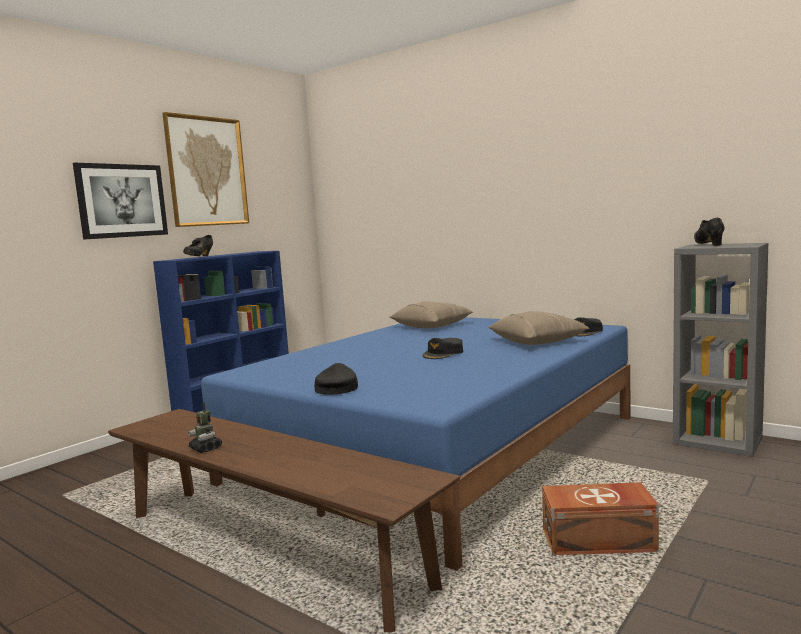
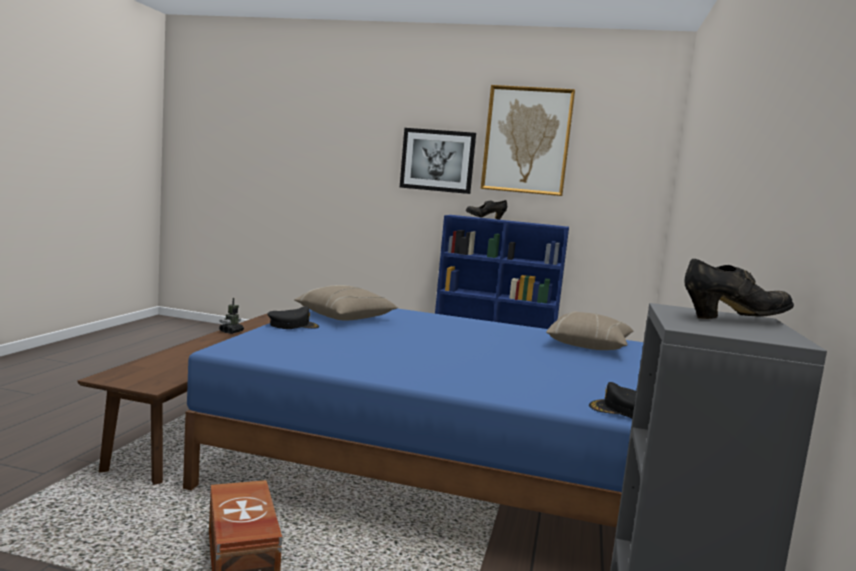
camera: 65 degrees right, 0 degrees up
black cap [422,338,463,359] -> none
beige pillow [488,311,590,345] -> beige pillow moved to [294,285,398,320]

